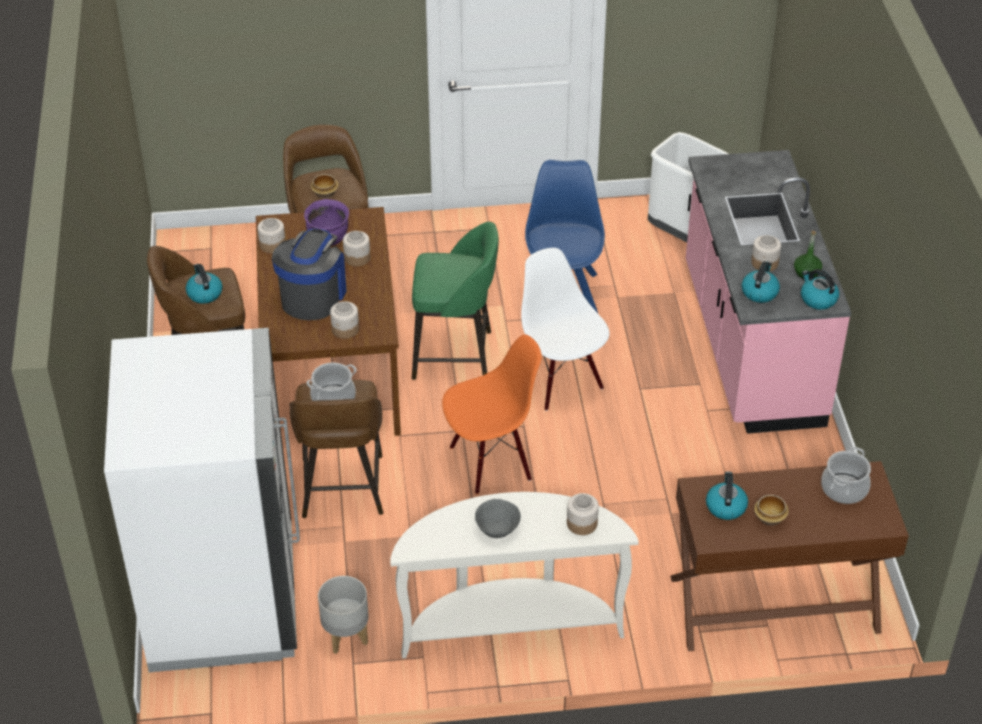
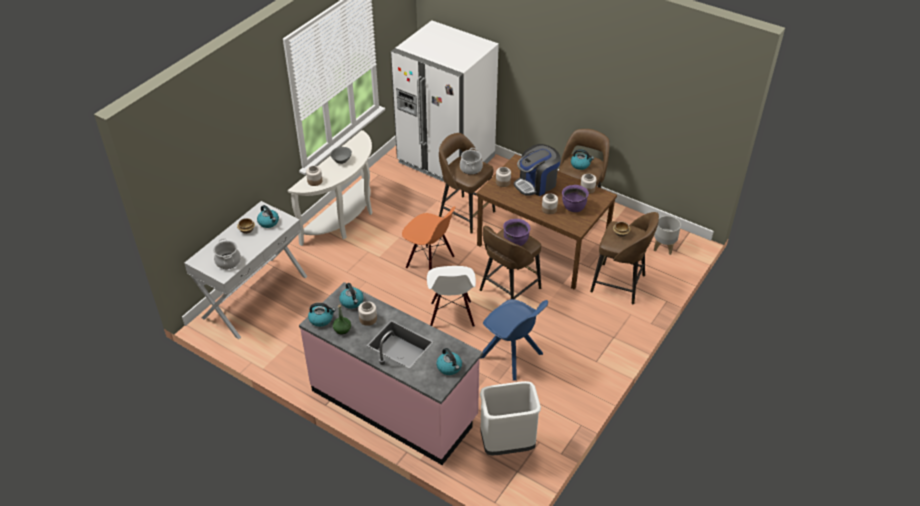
camera: 130 degrees right, 0 degrees up
coffee machine [272,229,347,320] -> coffee machine turned 90 degrees clockwise [514,144,561,196]
grey planter [318,576,369,654] -> grey planter moved to [654,216,681,255]
green stool [412,222,499,380] -> brown stool [480,226,541,299]
orange chair [442,335,542,494] -> orange chair turned 75 degrees counterclockwise [402,207,455,271]
white chair [521,248,610,411] -> white chair turned 75 degrees clockwise [427,266,476,327]
brown console table [670,461,909,651] -> white console table [184,201,308,339]
none -> kettle [436,348,462,375]
none -> purple cooking pot [503,219,531,246]

